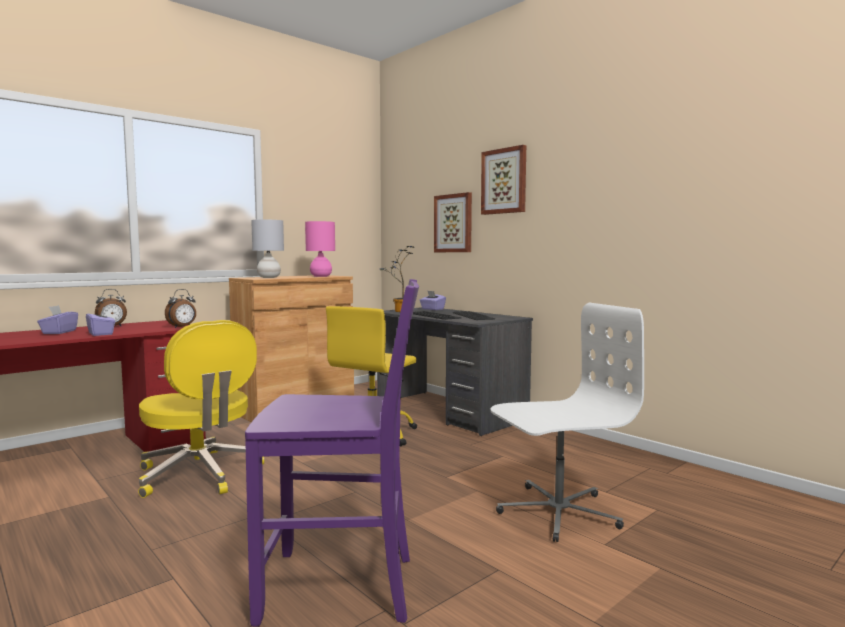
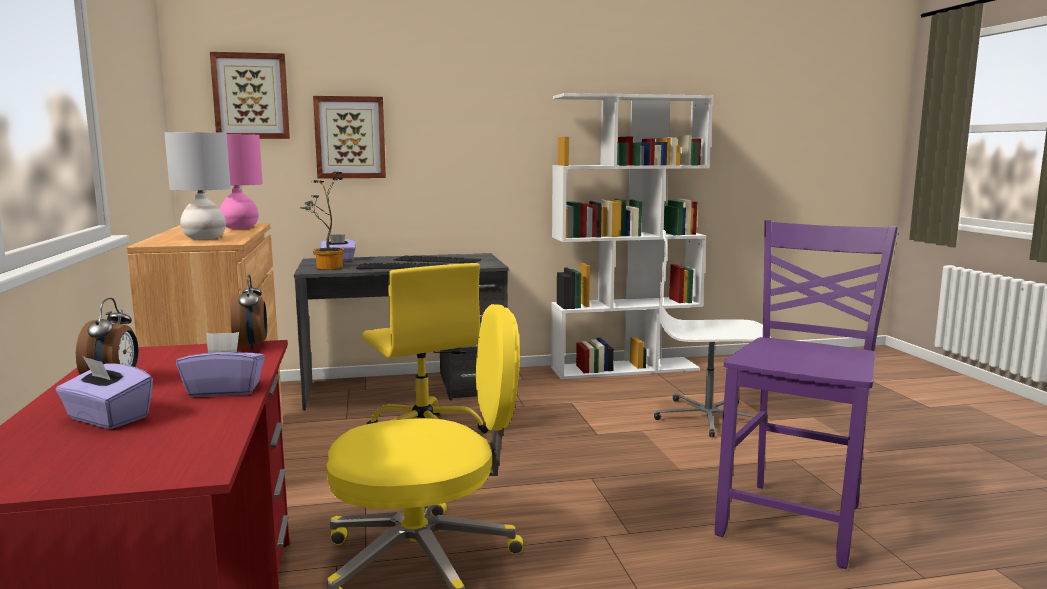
camera: 60 degrees left, 5 degrees up
picture [481,145,526,215] -> picture moved to [210,52,290,139]
white office chair [490,303,644,542] -> white office chair turned 90 degrees counterclockwise [654,230,771,437]
none -> white bookcase [551,93,713,379]

